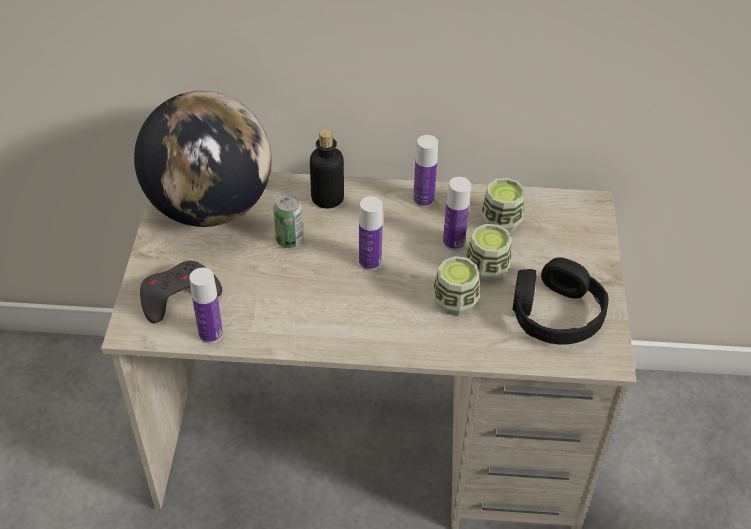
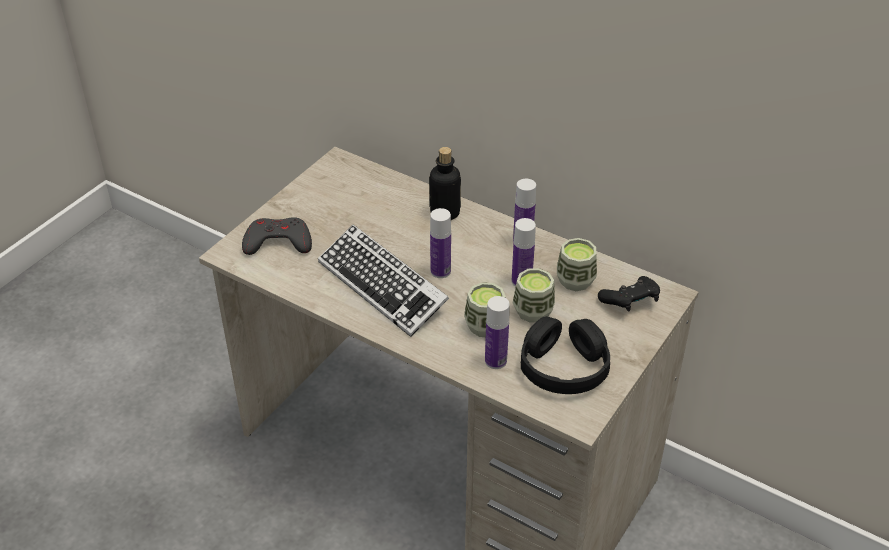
camera: 30 degrees right, 5 degrees down
globe [134,91,271,227] -> none
bottle [189,268,223,343] -> bottle moved to [485,296,510,369]
can [273,195,303,248] -> none
none -> keyboard [318,224,449,337]
none -> black game controller [598,276,660,311]

